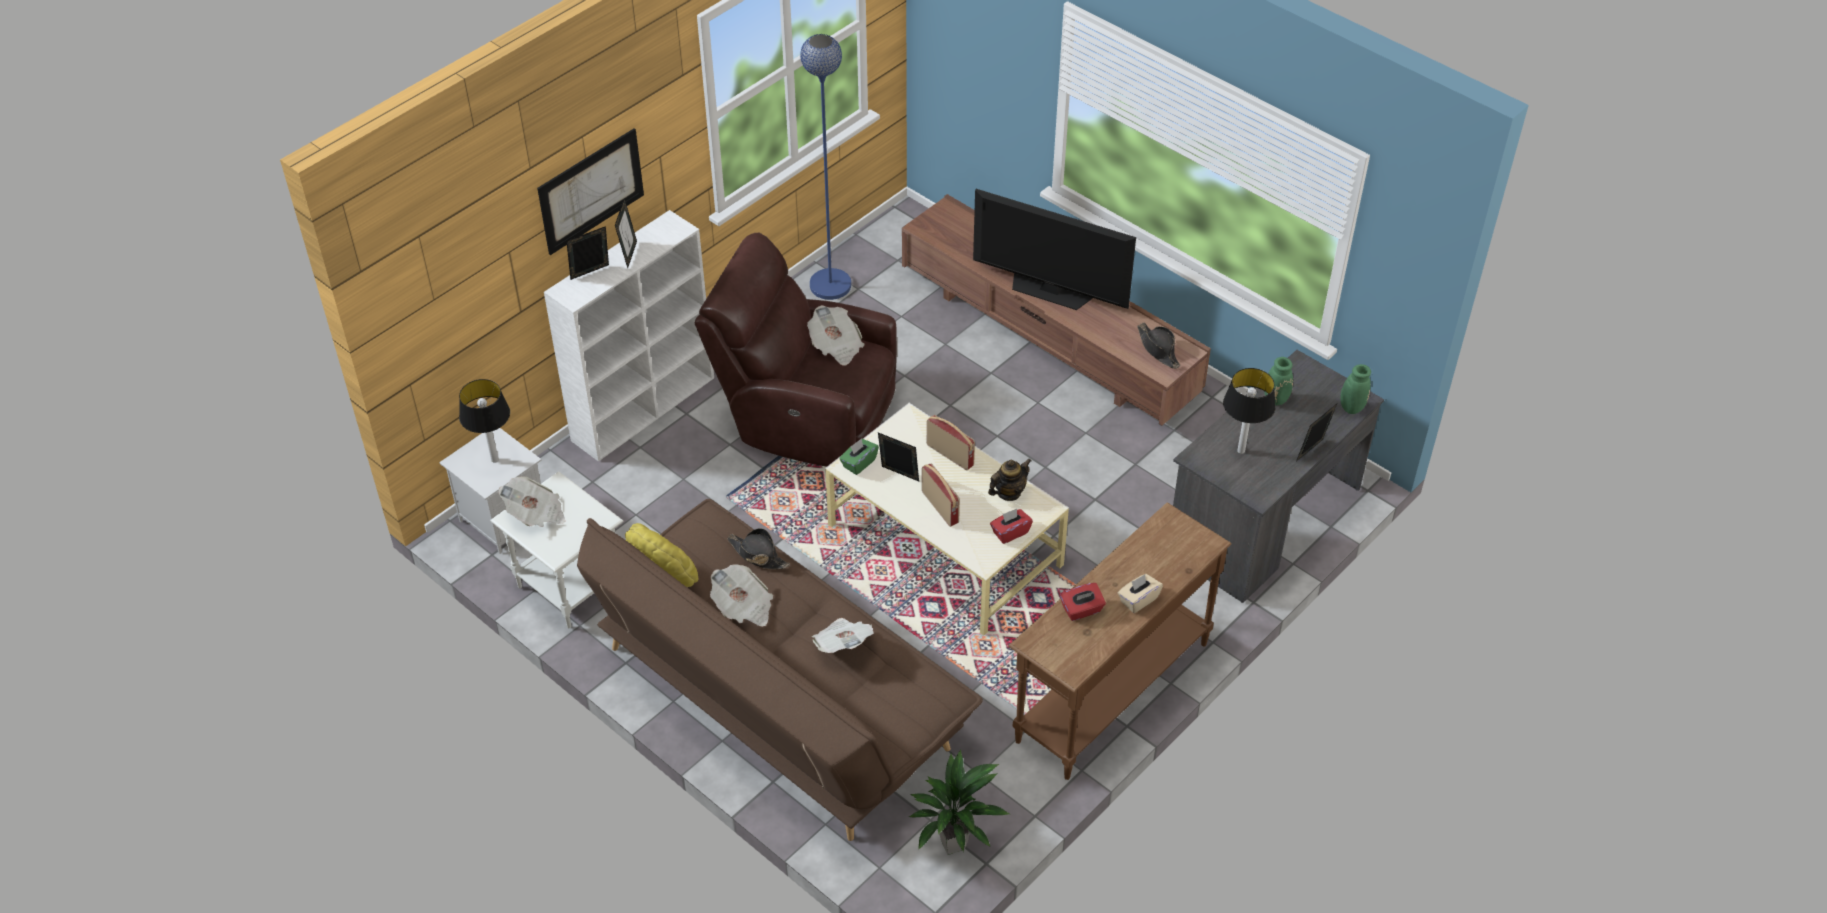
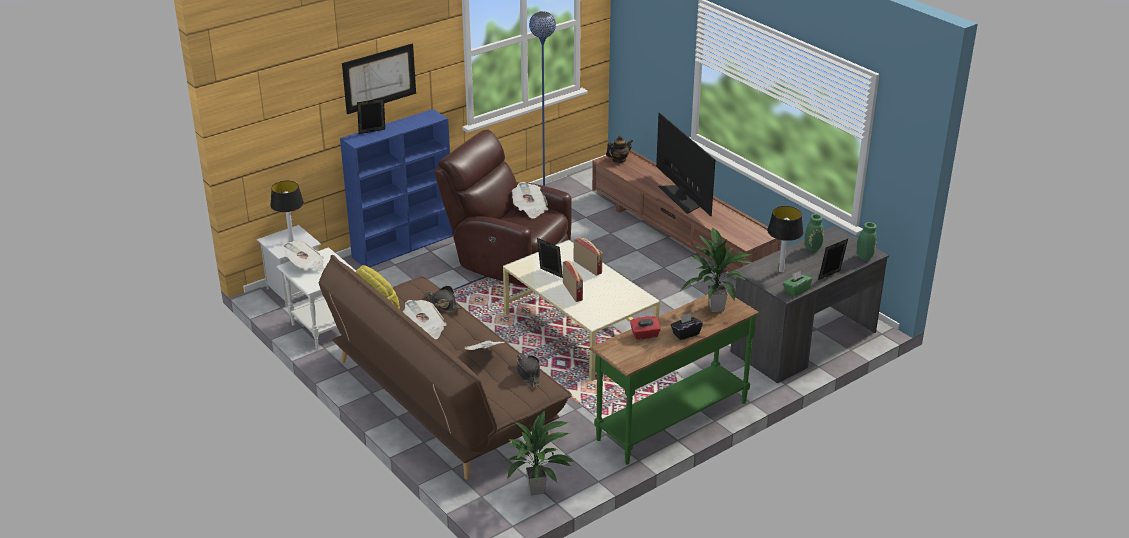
camera: 10 degrees right, 15 degrees down
white bookcase [544,210,714,462] -> blue bookcase [340,109,453,268]
picture frame [615,198,637,268] -> none
green tissue box [839,438,879,475] -> green tissue box moved to [783,271,812,297]
television [973,189,1136,310] -> television turned 150 degrees counterclockwise [656,112,715,216]
teapot [988,459,1031,501] -> teapot moved to [606,136,633,163]
red tissue box [990,508,1033,544] -> none
brown console table [1009,502,1232,780] -> green console table [589,292,760,464]
beige tissue box [1118,574,1163,613] -> black tissue box [671,313,703,340]
black hat [1137,323,1180,369] -> black hat moved to [517,353,540,388]
none -> potted plant [681,228,751,312]

